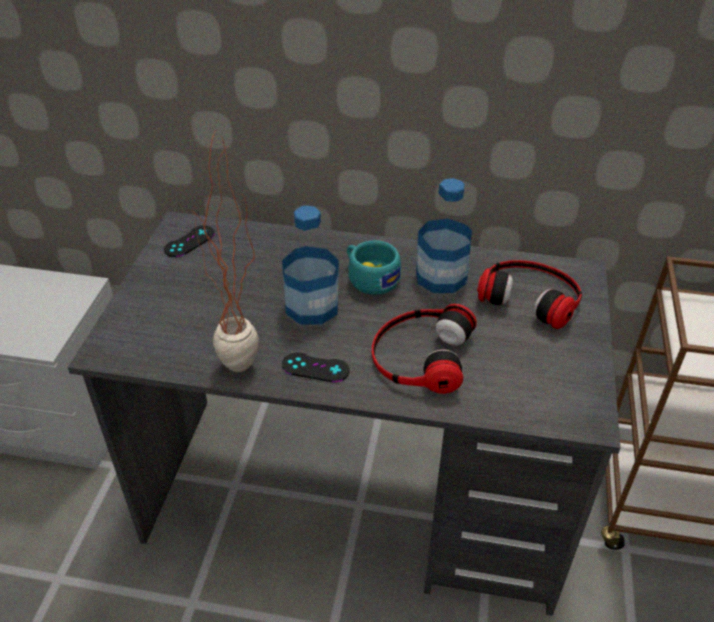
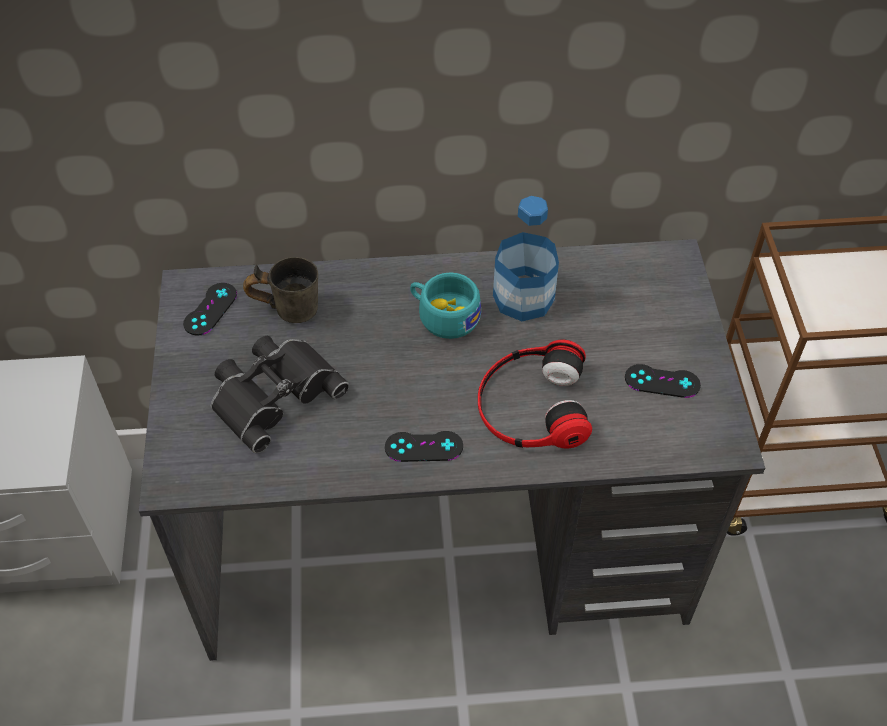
camera: 15 degrees left, 10 degrees up
potted plant [190,130,259,372] -> none
bottle [282,205,339,325] -> none
headphones [477,260,582,329] -> none
none -> black binoculars [211,336,349,453]
none -> grey mug [243,257,318,323]
none -> black game controller [625,364,701,398]

